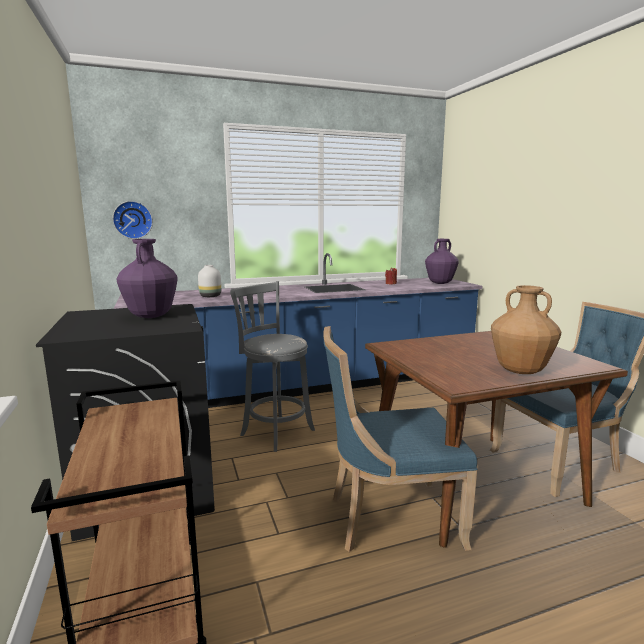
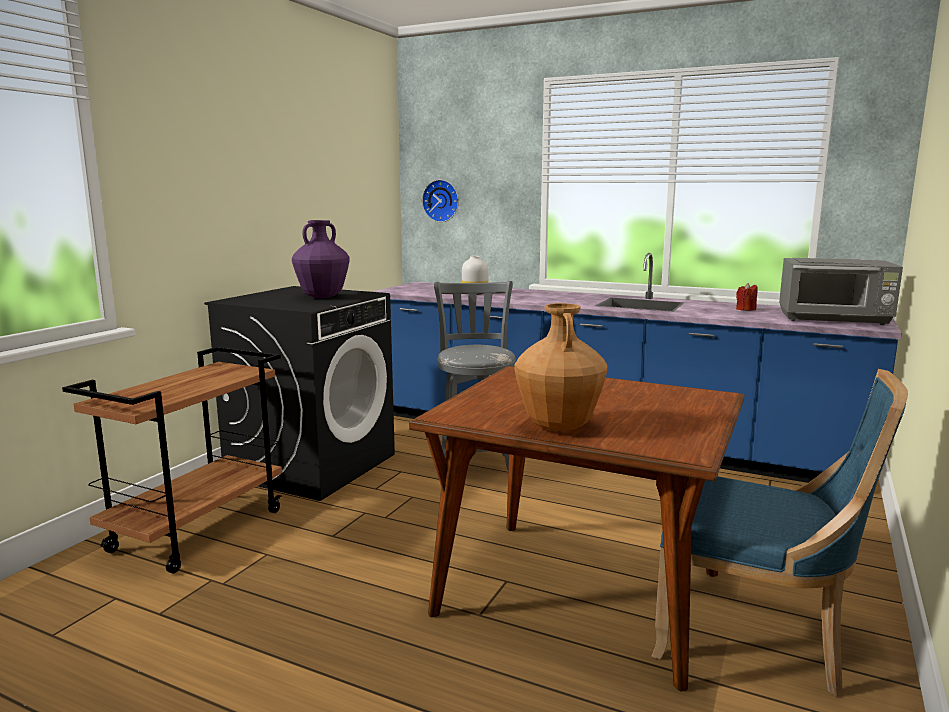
camera: 45 degrees right, 0 degrees up
blue chair [323,326,478,552] -> none
purple vase [425,239,459,284] -> grey microwave [779,258,903,325]

